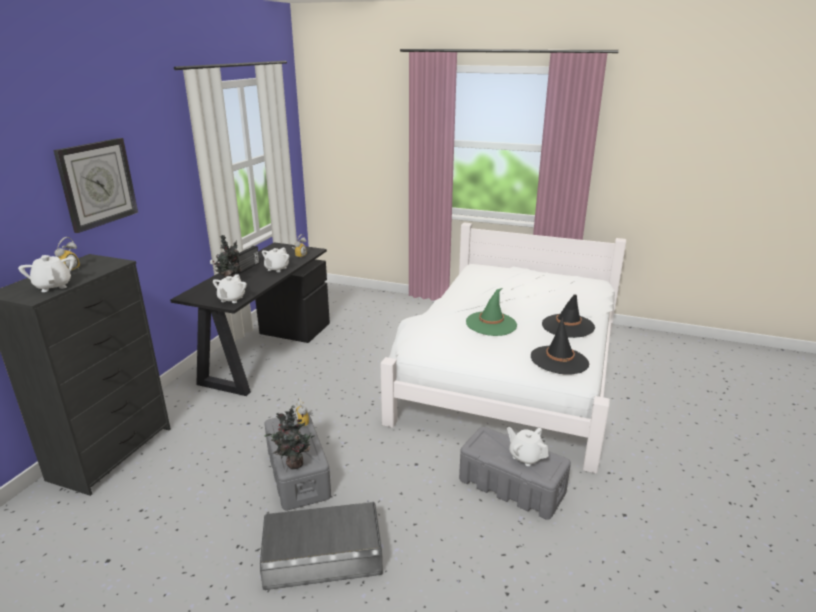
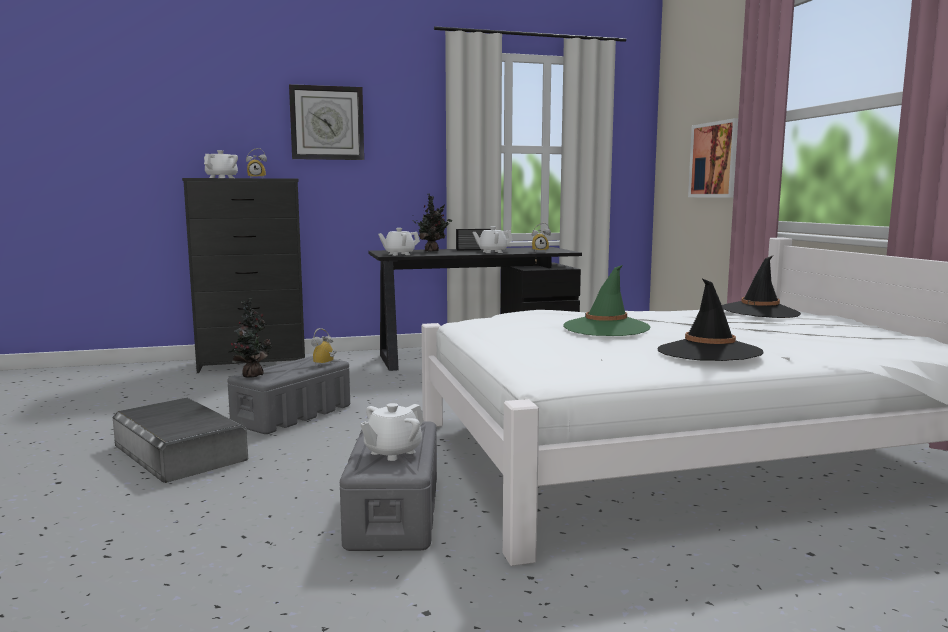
camera: 55 degrees right, 15 degrees down
white teapot [507,427,549,466] -> white teapot turned 150 degrees counterclockwise [360,403,424,461]
black hat [531,318,589,375] -> black hat moved to [722,256,801,318]
none -> picture [688,118,738,198]

